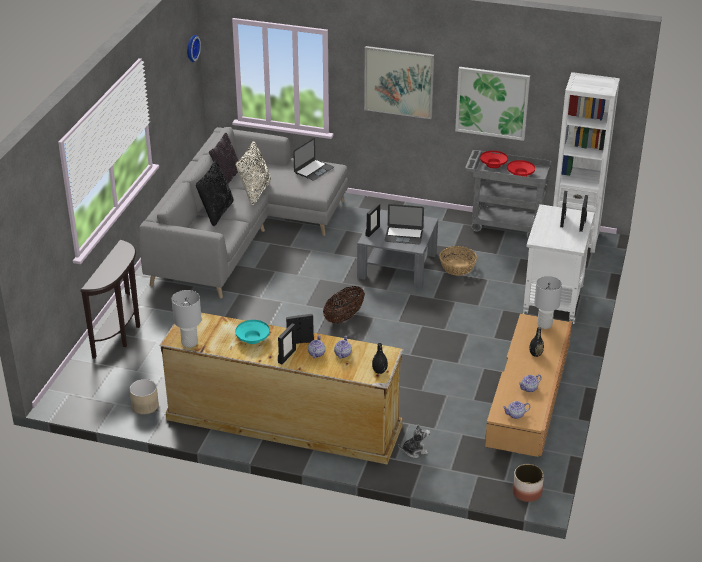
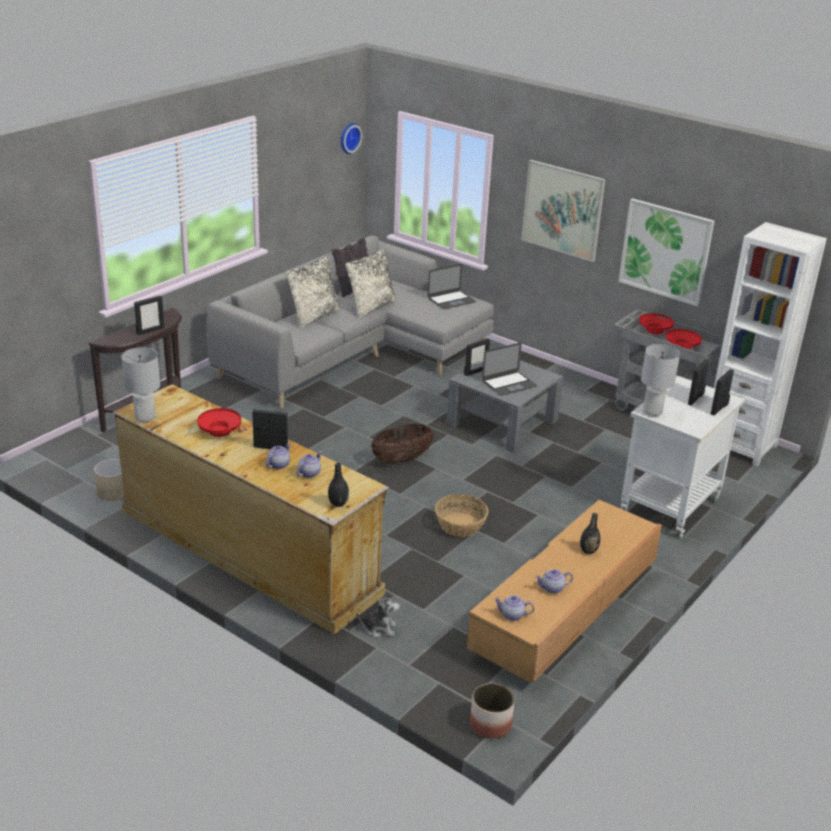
camera: 20 degrees right, 5 degrees down
black pillow [196,161,234,226] -> beige pillow [286,256,339,327]
turquoise bowl [235,320,270,344] -> red bowl [197,408,241,437]
picture frame [278,323,296,364] -> picture frame moved to [134,296,164,335]
laptop [385,204,424,244] -> laptop turned 60 degrees counterclockwise [482,343,537,396]
basket [439,246,477,276] -> basket moved to [435,494,488,537]
grey table lamp [534,276,562,329] -> grey table lamp moved to [641,344,680,416]

